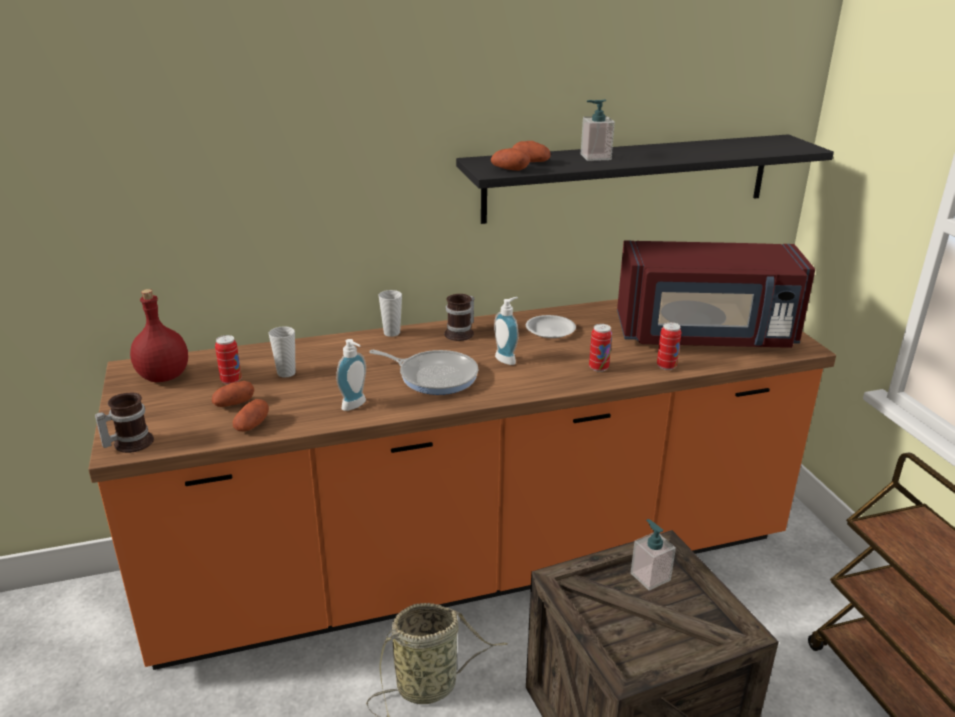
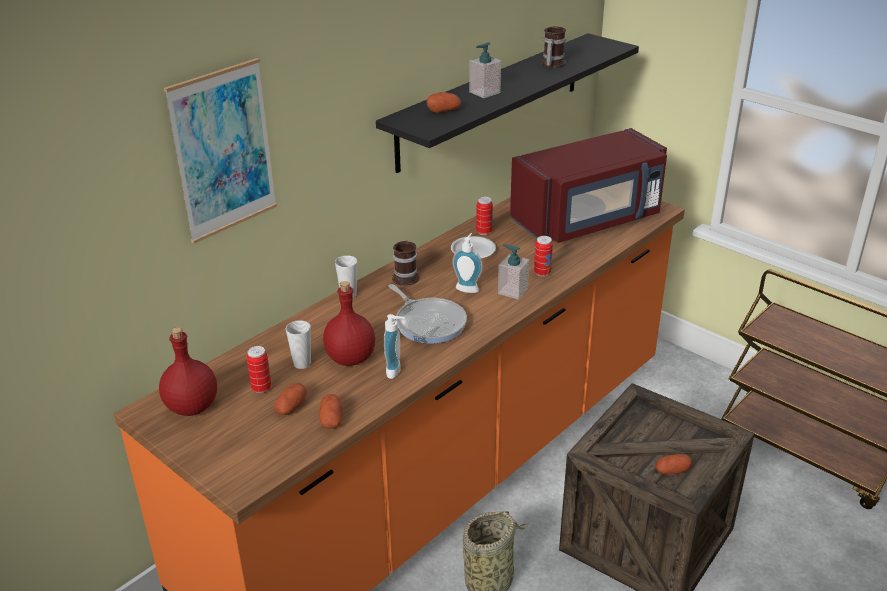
camera: 30 degrees left, 5 degrees up
mug [95,392,154,453] -> mug moved to [541,27,566,68]
frying pan [369,350,479,395] -> frying pan turned 60 degrees clockwise [389,284,467,344]
potato [491,148,530,171] -> potato moved to [655,454,692,474]
soap dispenser [631,519,676,591] -> soap dispenser moved to [498,244,529,300]
can [657,322,681,370] -> can moved to [476,197,493,235]
none -> picture [164,58,277,244]
none -> red bottle [323,281,375,366]

